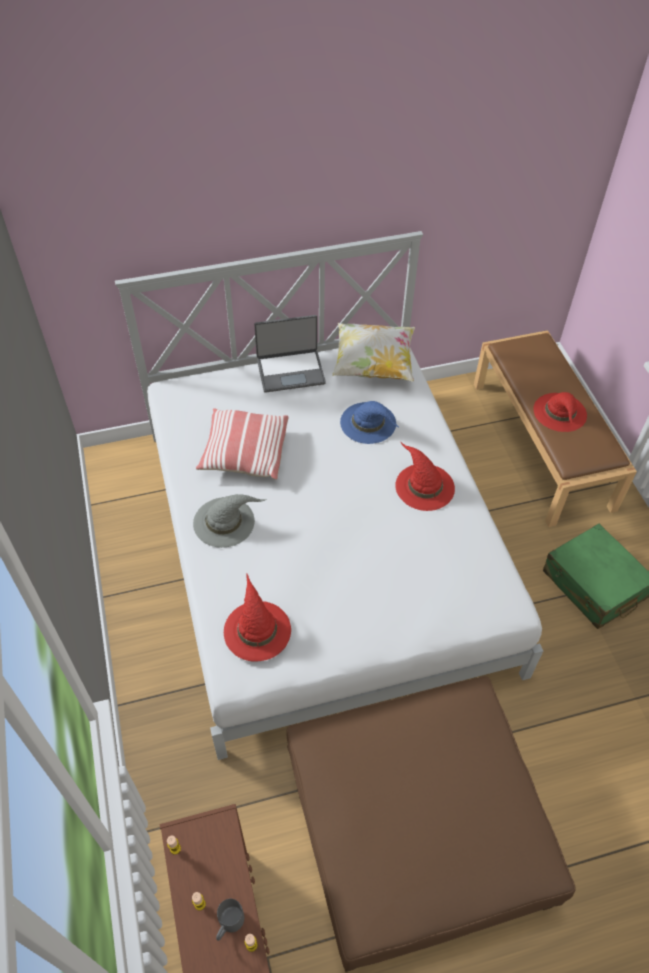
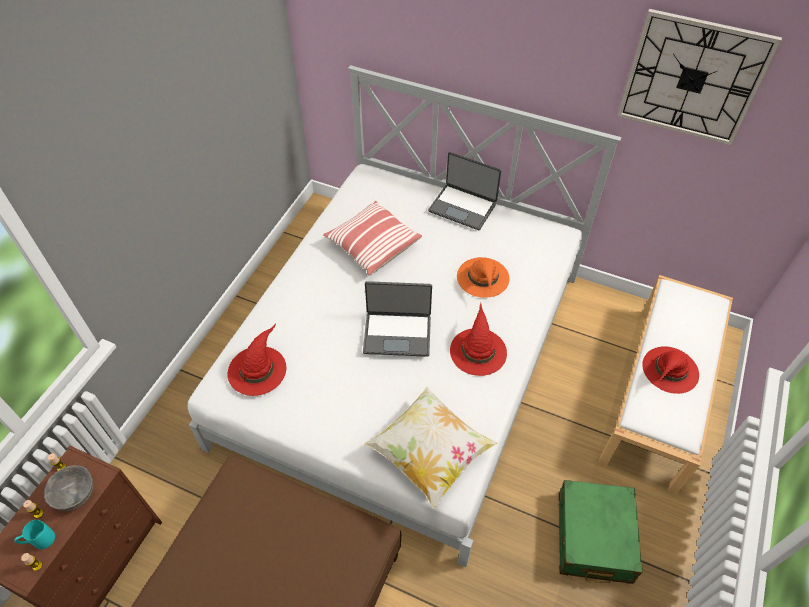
camera: 40 degrees right, 0 degrees up
grey hat [193,494,267,548] -> none
grey mug [216,899,244,941] -> turquoise mug [14,520,55,549]
pillow [332,323,415,382] -> pillow moved to [364,387,497,509]
blue hat [340,401,400,444] -> orange hat [457,257,509,298]
brown bench [474,330,637,527] -> white bench [598,275,733,494]
none -> grey bowl [44,465,94,511]
none -> laptop [363,281,432,357]
none -> wall clock [617,9,782,146]

